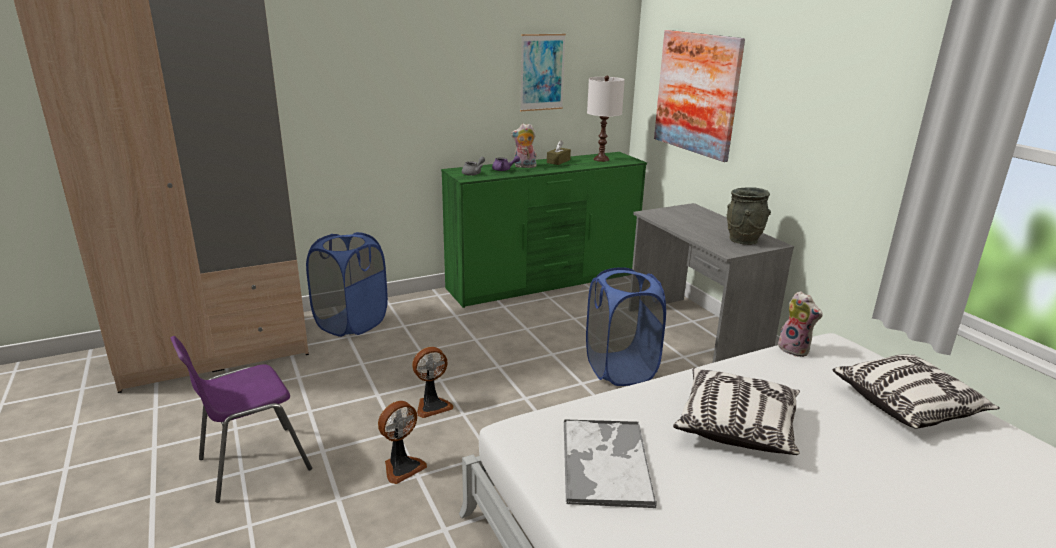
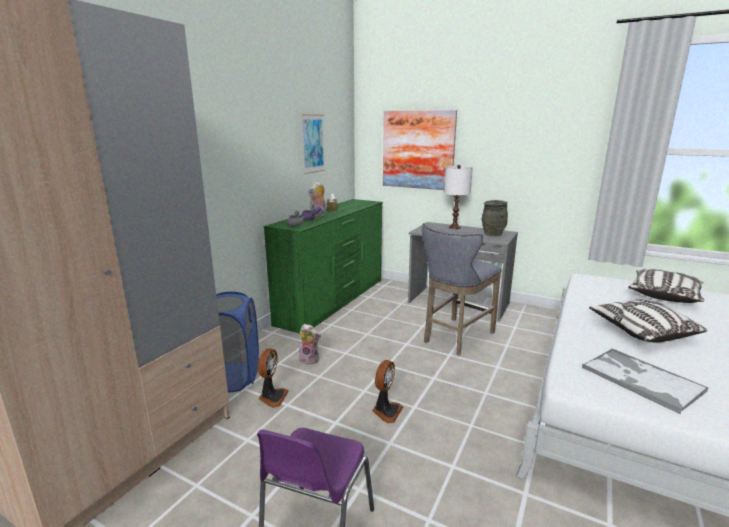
camera: 35 degrees left, 5 degrees down
fan [378,401,427,484] -> fan moved to [258,348,289,408]
blue laundry basket [586,267,666,386] -> grey stool [422,223,501,356]
white table lamp [587,76,625,162] -> white table lamp moved to [444,165,473,229]
plush toy [775,291,823,357] -> plush toy moved to [299,324,321,365]

